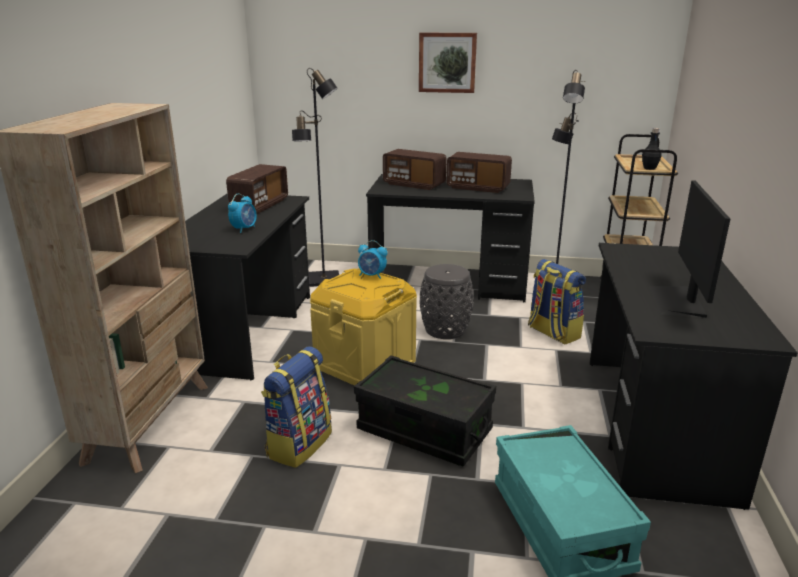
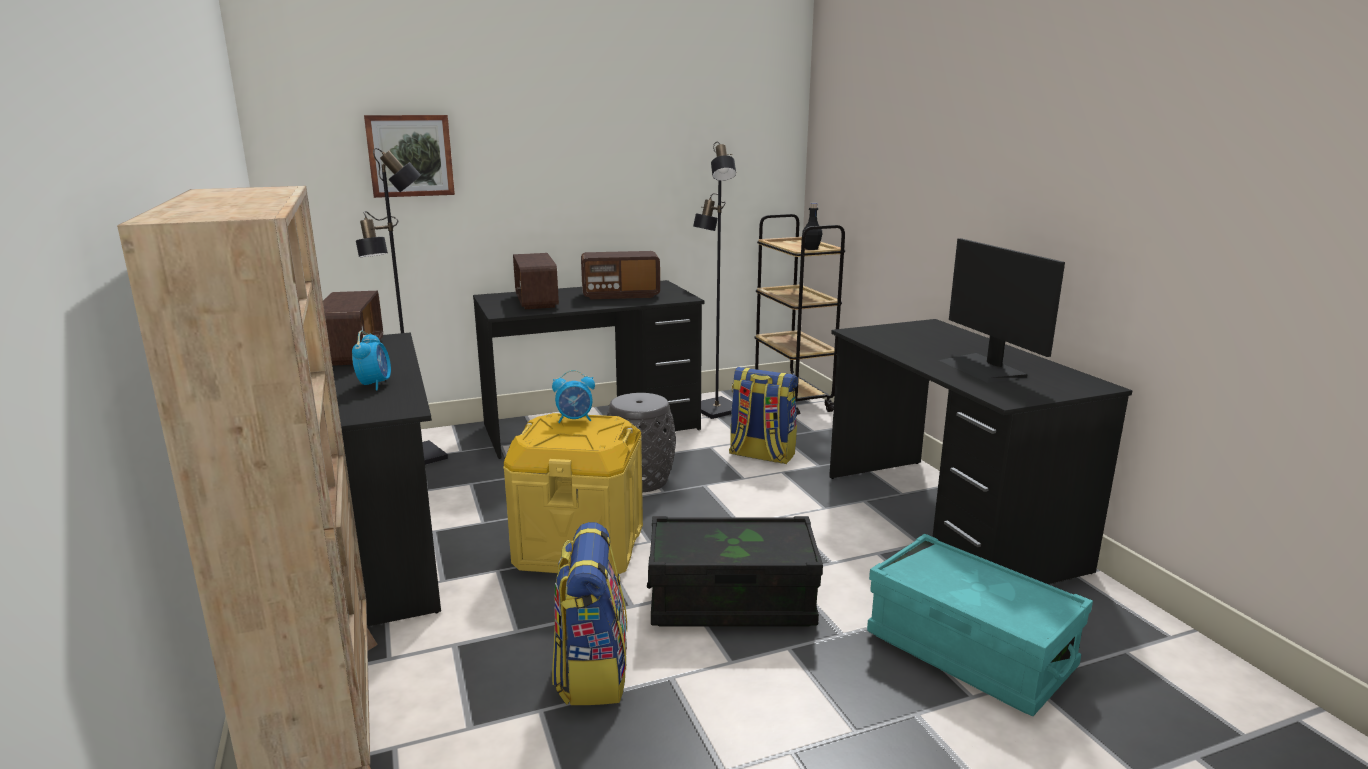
camera: 30 degrees left, 5 degrees down
radio [383,149,447,190] -> radio turned 75 degrees clockwise [513,253,559,309]
picture [419,33,477,93] -> picture moved to [364,115,455,198]

